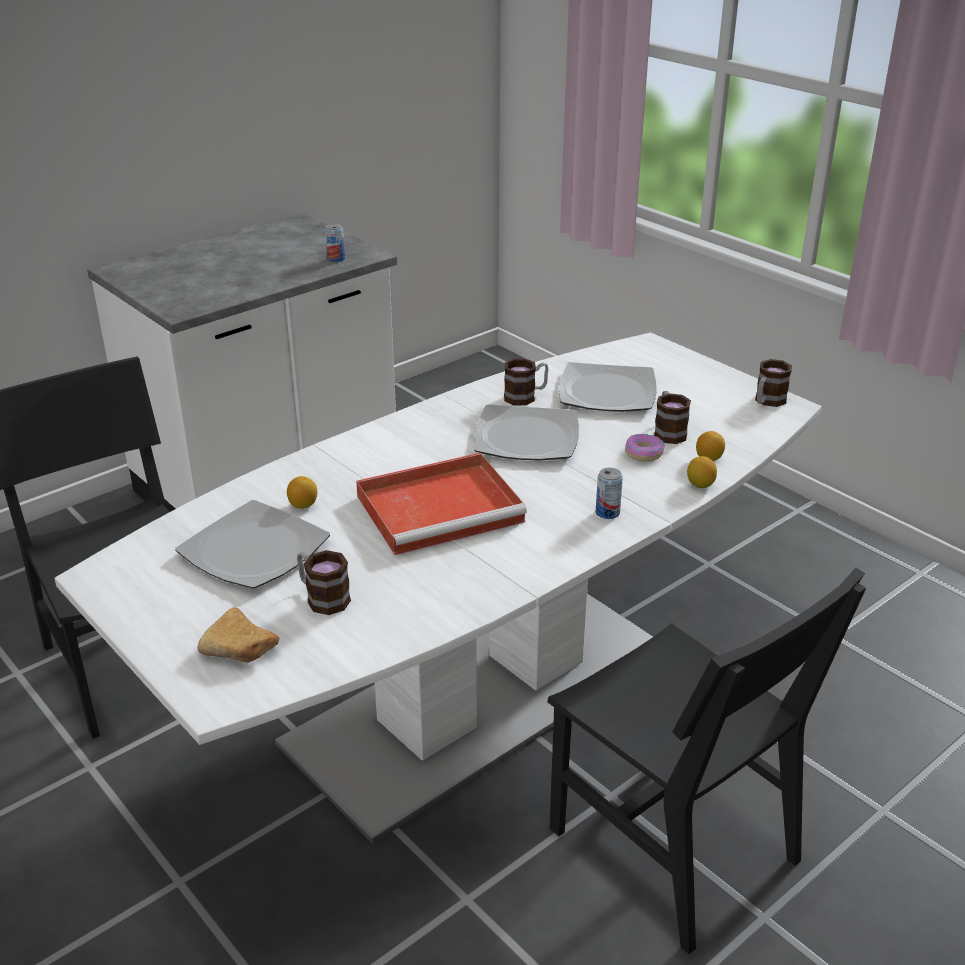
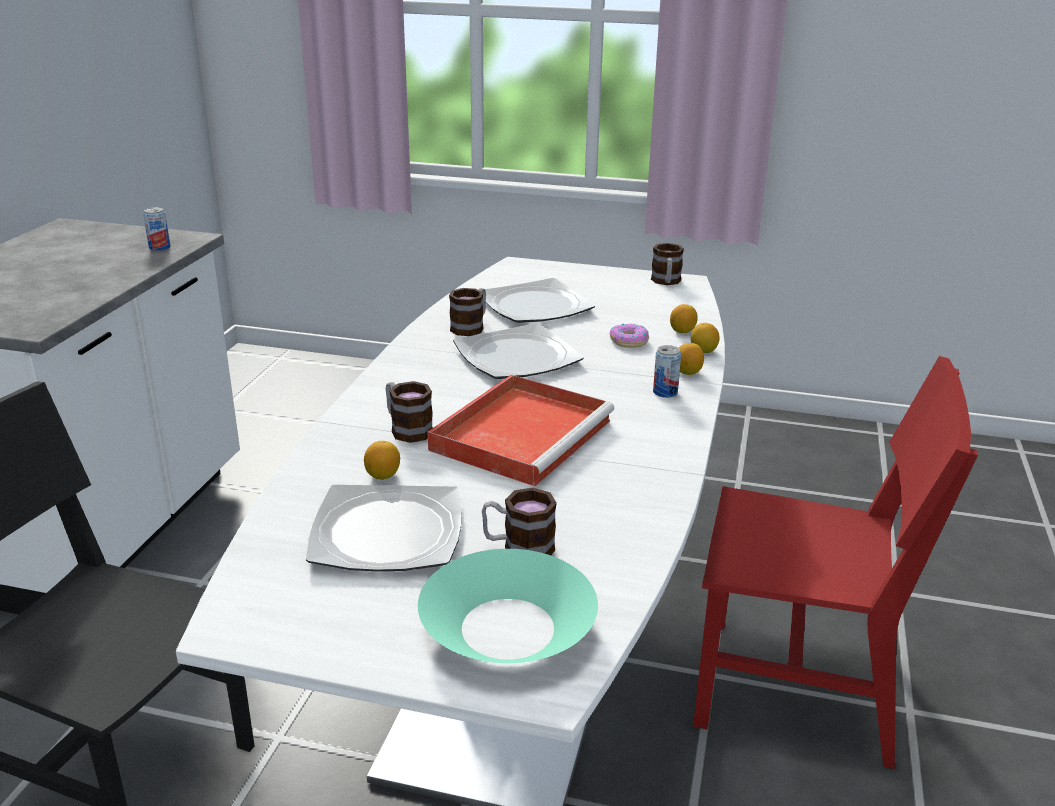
camera: 35 degrees left, 5 degrees down
bread [198,607,279,663] -> turquoise bowl [418,549,598,663]
black chair [547,567,866,954] -> red chair [693,356,978,769]
mug [654,391,691,444] -> mug moved to [386,381,433,443]
none -> lemon [679,343,704,375]

